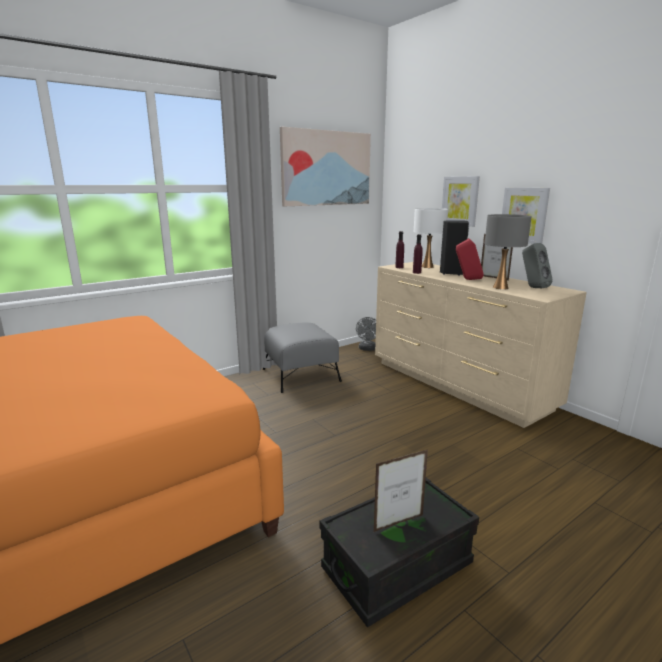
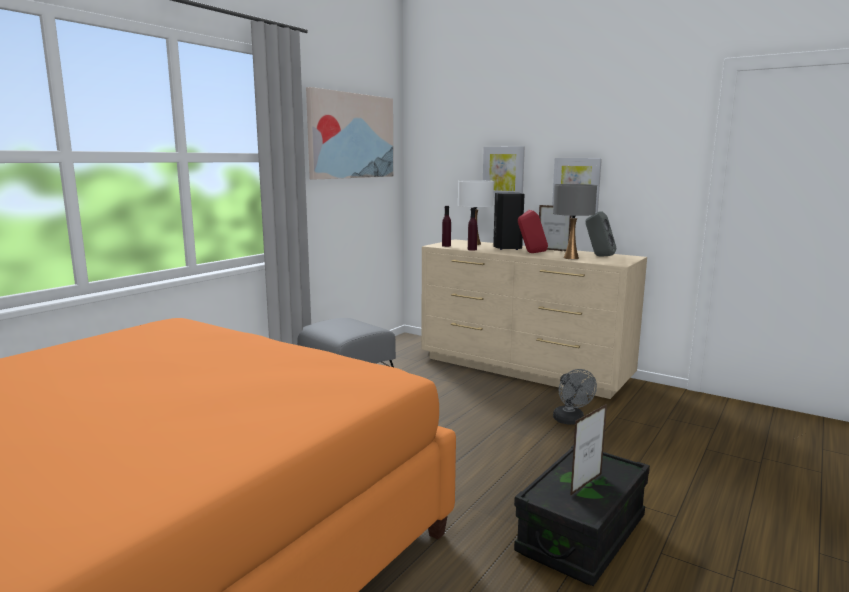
camera: 20 degrees left, 5 degrees down
grey fan [356,317,376,351] -> grey fan moved to [553,369,597,425]

